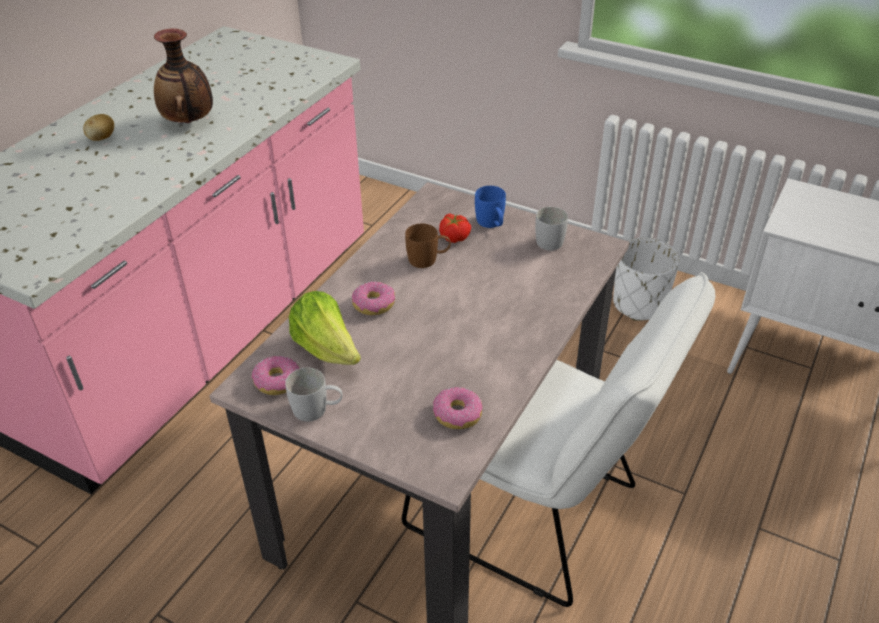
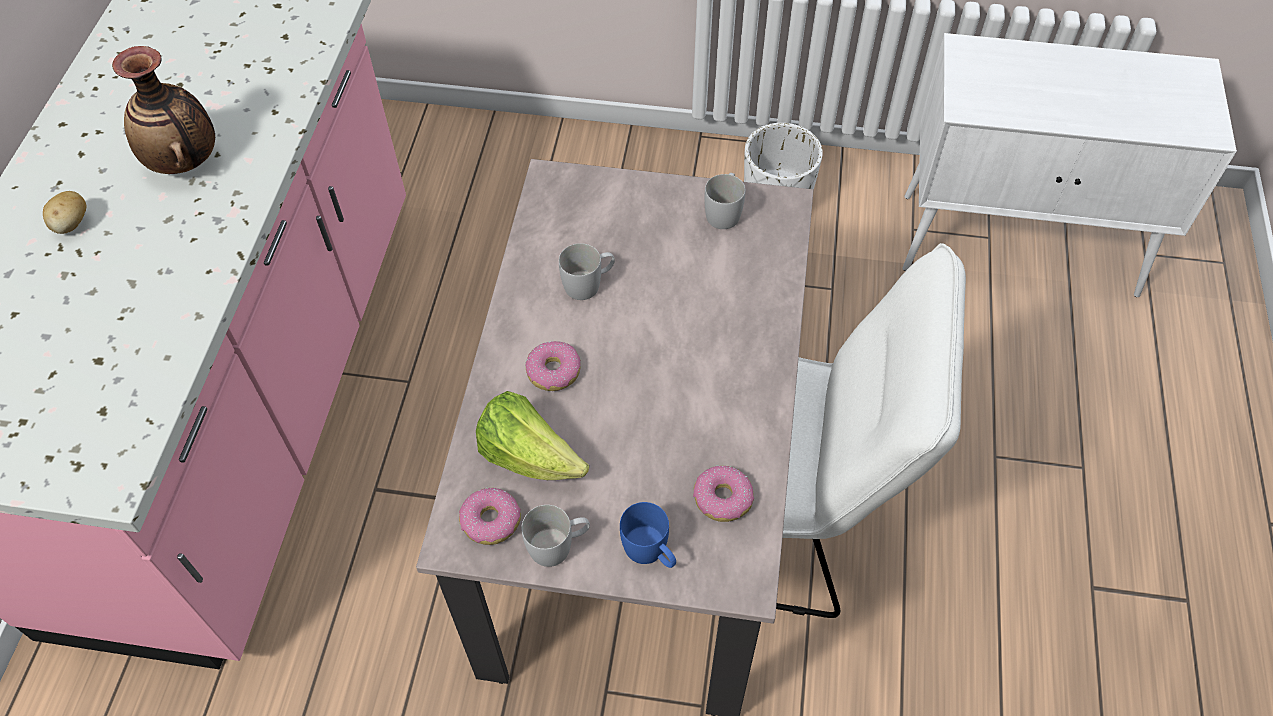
camera: 20 degrees left, 15 degrees up
brown mug [405,224,451,268] -> white mug [559,243,615,300]
tomato [439,213,471,243] -> none
blue mug [475,186,506,228] -> blue mug moved to [620,502,676,568]

